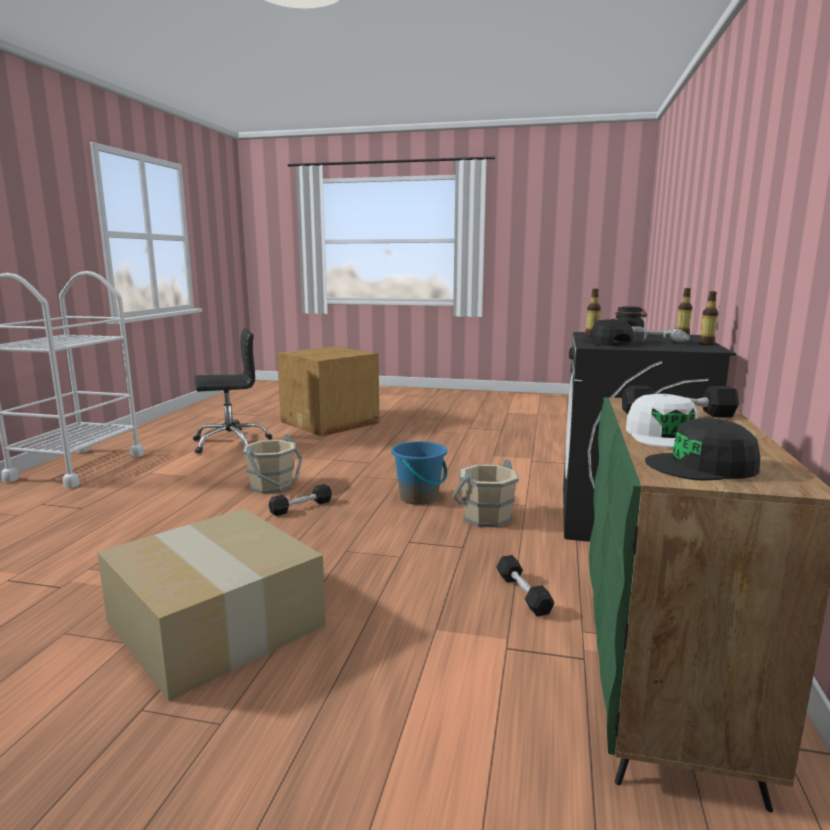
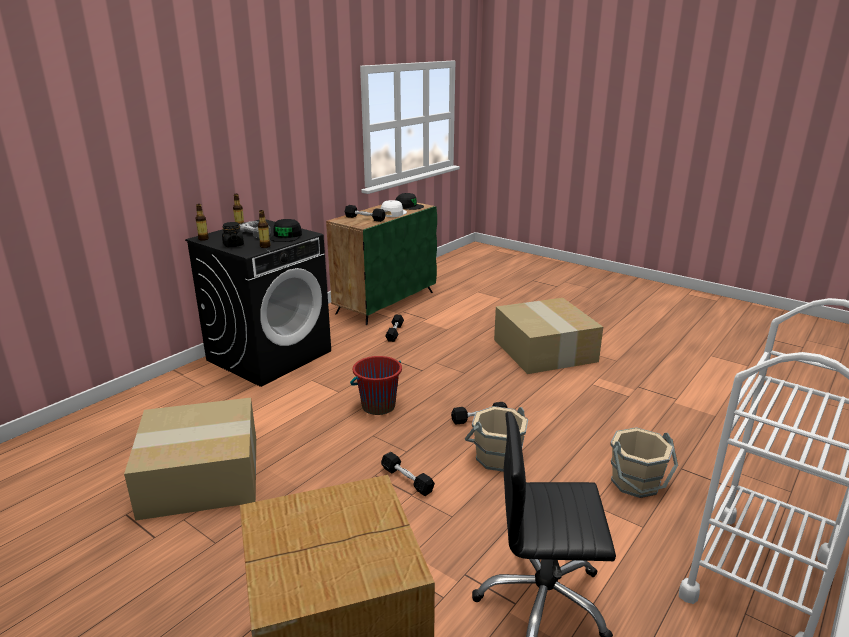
camera: 155 degrees left, 10 degrees up
blue bucket [391,441,447,505] -> red bucket [350,356,402,415]
beige bucket [452,459,519,527] -> beige bucket moved to [610,427,678,498]
none -> cardboard box [124,398,256,521]
none -> black dumbbell [381,452,435,496]

